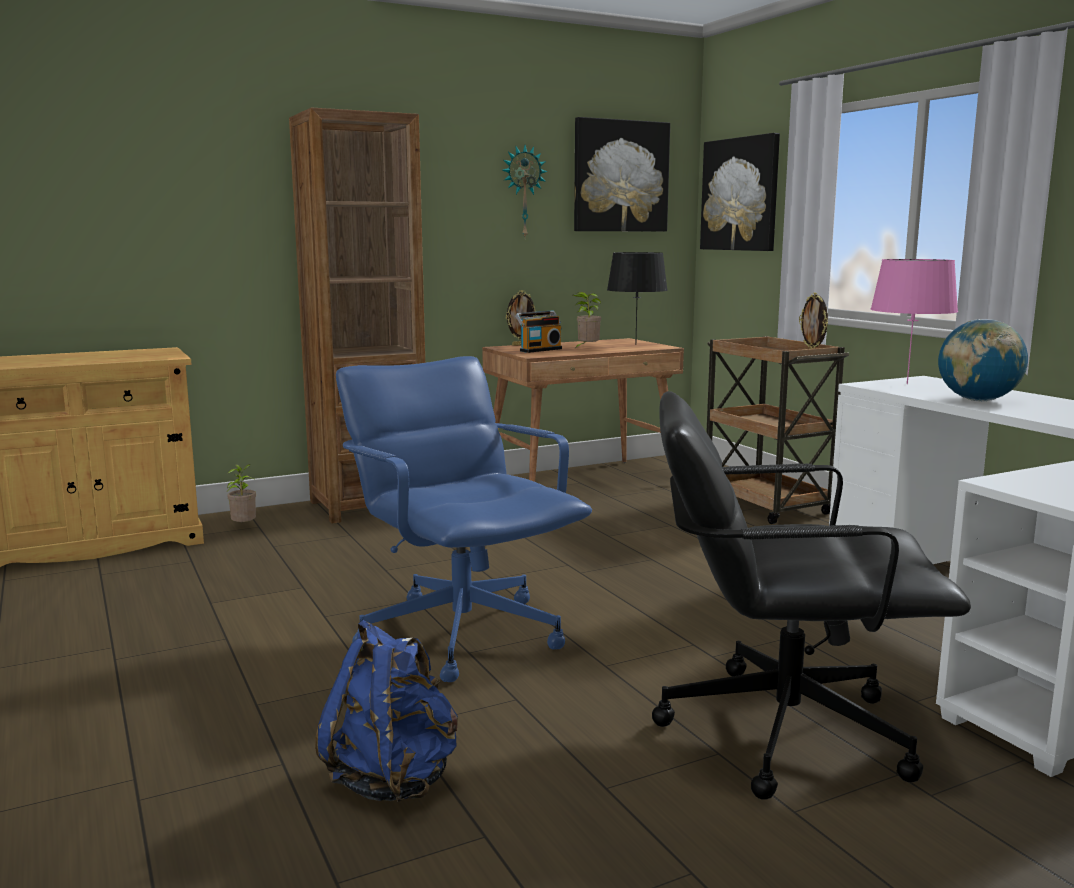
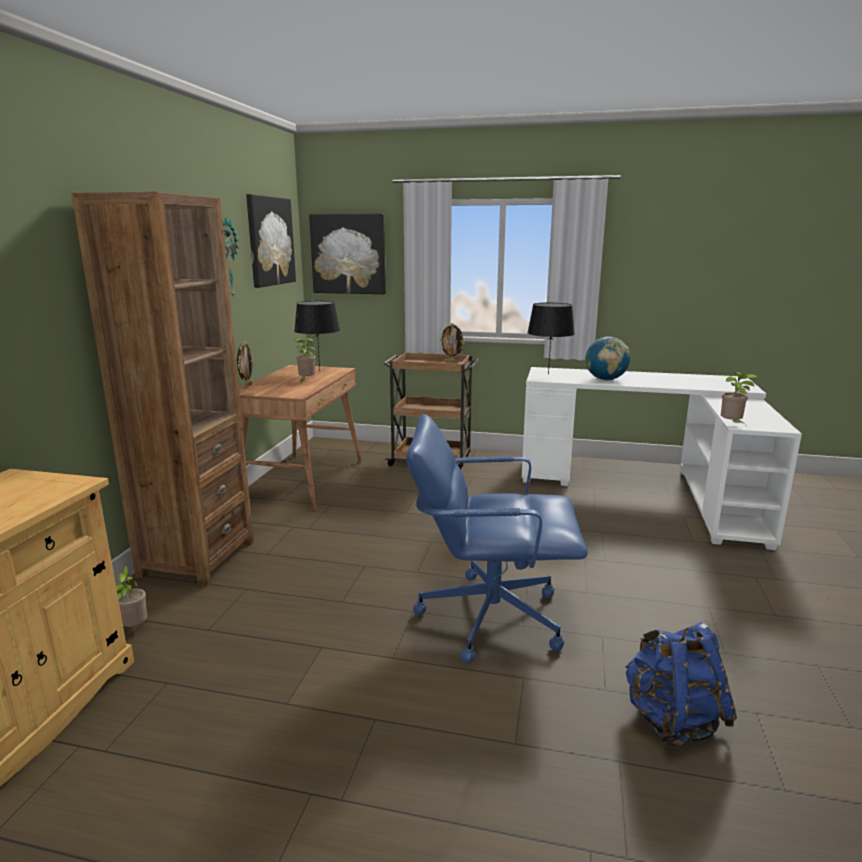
camera: 50 degrees left, 5 degrees up
radio [515,310,562,353] -> none
black office chair [652,391,971,800] -> none
pink table lamp [870,259,958,384] -> black table lamp [527,302,575,375]
none -> potted plant [721,372,757,424]

